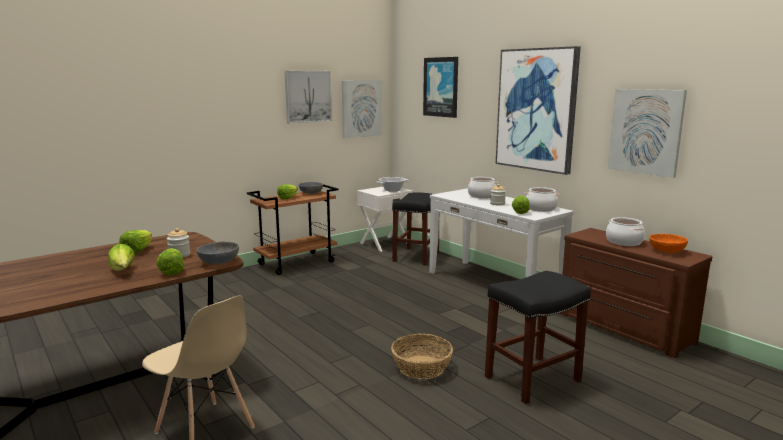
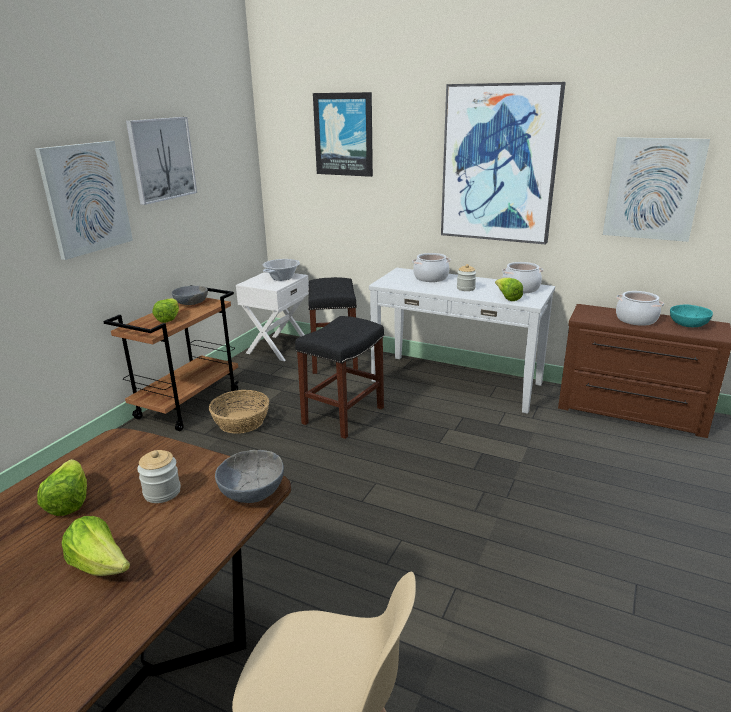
camera: 25 degrees left, 10 degrees up
lettuce [156,248,184,276] -> none
picture [342,80,382,138] -> picture moved to [35,141,133,260]
basket [391,333,453,379] -> basket moved to [209,390,269,434]
black stool [485,271,591,404] -> black stool moved to [295,316,384,439]
orange bowl [649,234,688,253] -> turquoise bowl [670,305,713,327]

